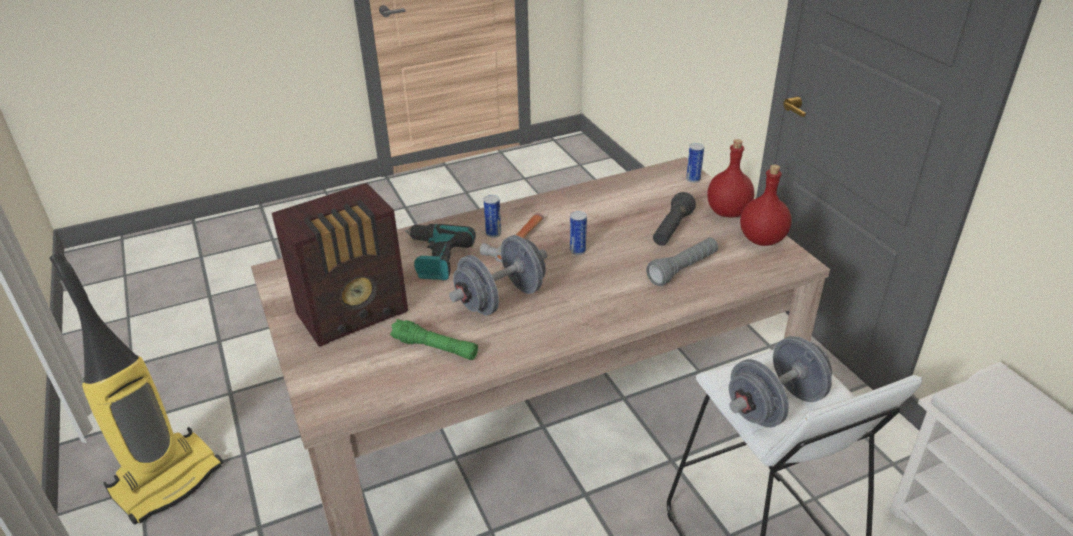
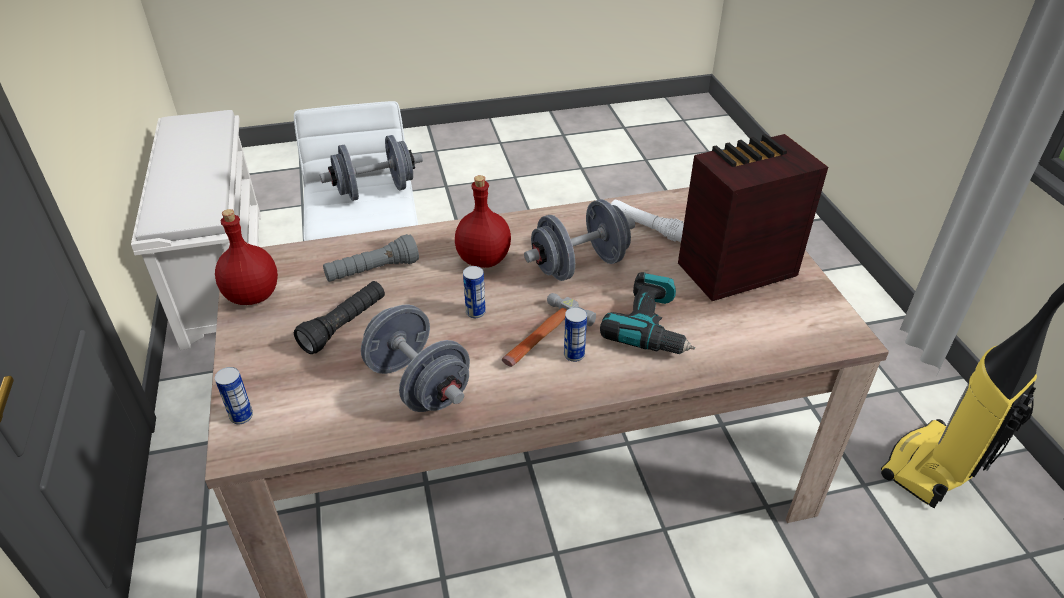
camera: 170 degrees left, 5 degrees up
green flashlight [390,319,478,360] -> white flashlight [611,199,684,242]
red bottle [707,139,754,218] -> red bottle moved to [455,175,511,268]
none -> grey dumbbell [361,304,470,412]

